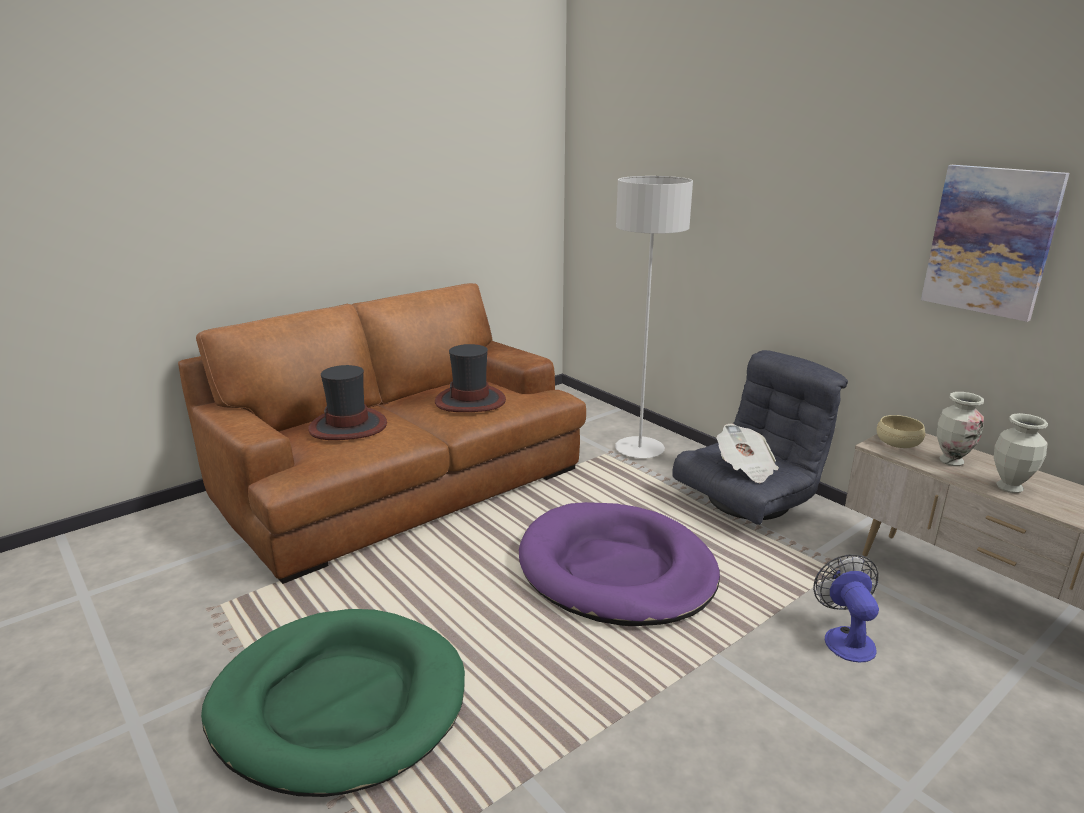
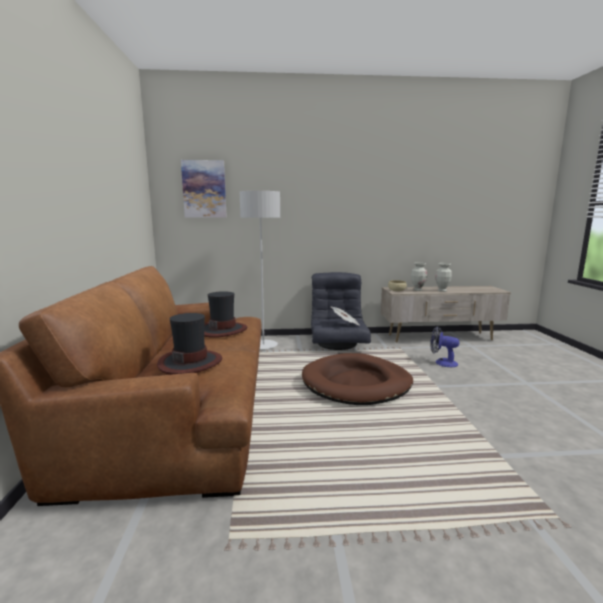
camera: 55 degrees left, 10 degrees down
green dog bed [201,609,465,797] -> none
purple dog bed [519,502,720,626] -> brown dog bed [302,353,413,405]
picture [921,165,1070,322] -> picture moved to [181,160,227,217]

